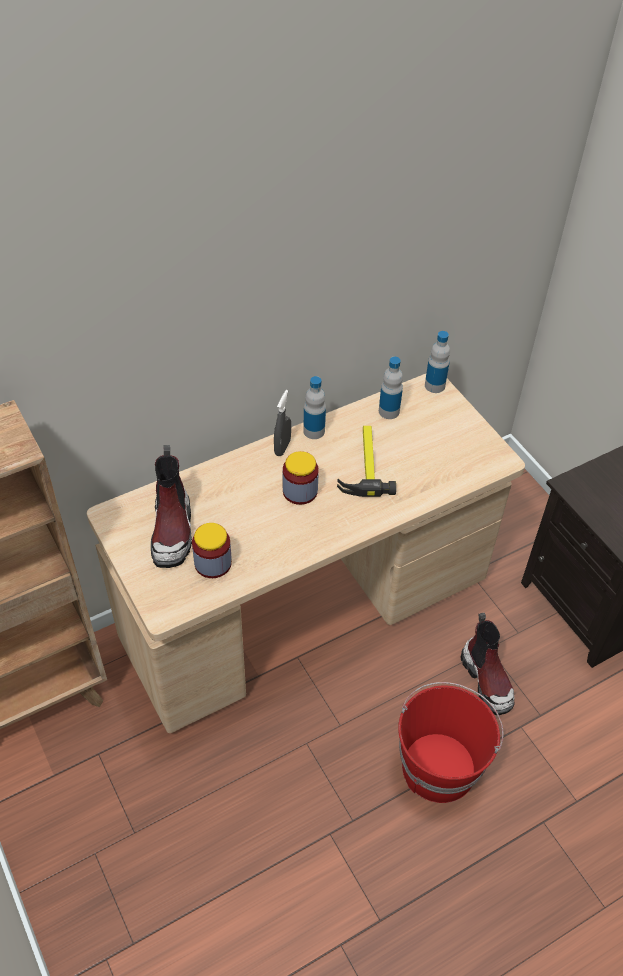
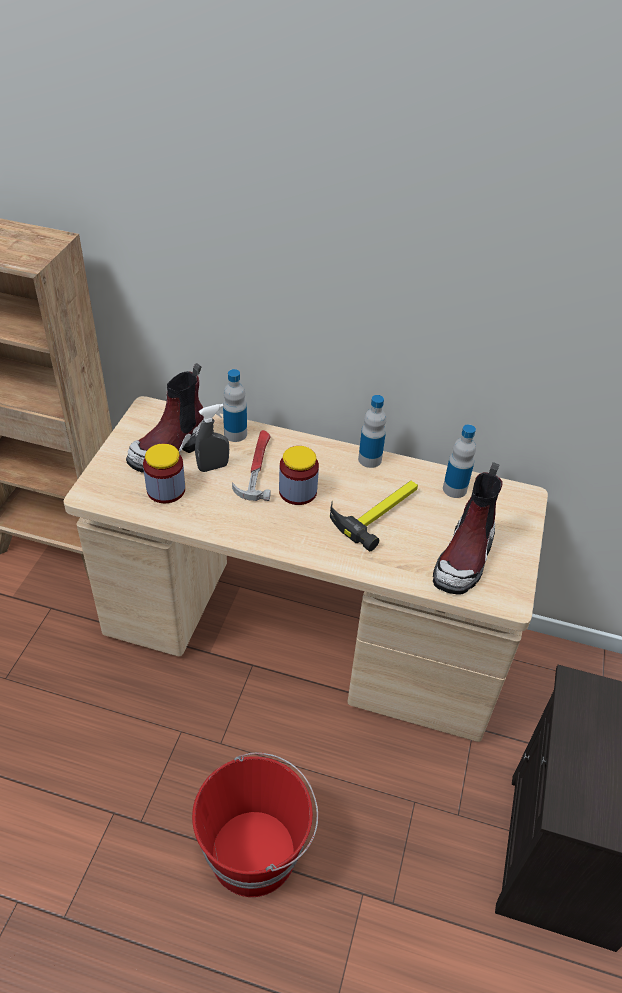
camera: 45 degrees right, 5 degrees down
grey spray bottle [274,390,291,456] -> grey spray bottle moved to [195,404,229,472]
bottle [425,331,450,393] -> bottle moved to [223,369,247,442]
boot [460,613,515,715] -> boot moved to [433,462,503,595]
none -> hammer [232,430,271,501]

